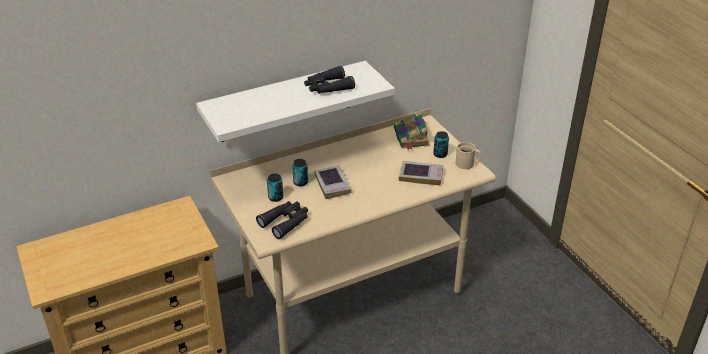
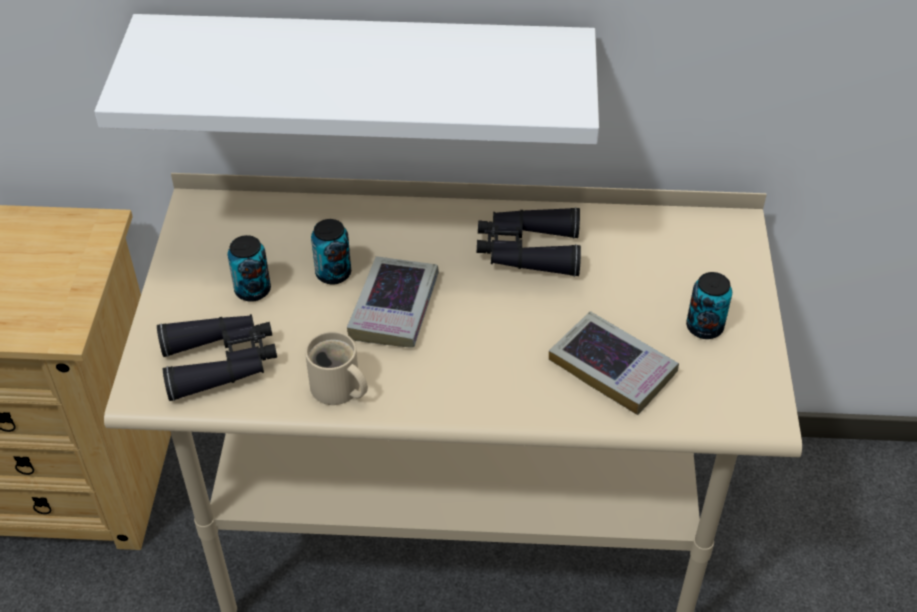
camera: 30 degrees right, 10 degrees up
black binoculars [304,66,355,94] -> black binoculars moved to [477,207,581,277]
book [394,111,430,150] -> none
beige mug [455,142,481,169] -> beige mug moved to [305,331,368,405]

